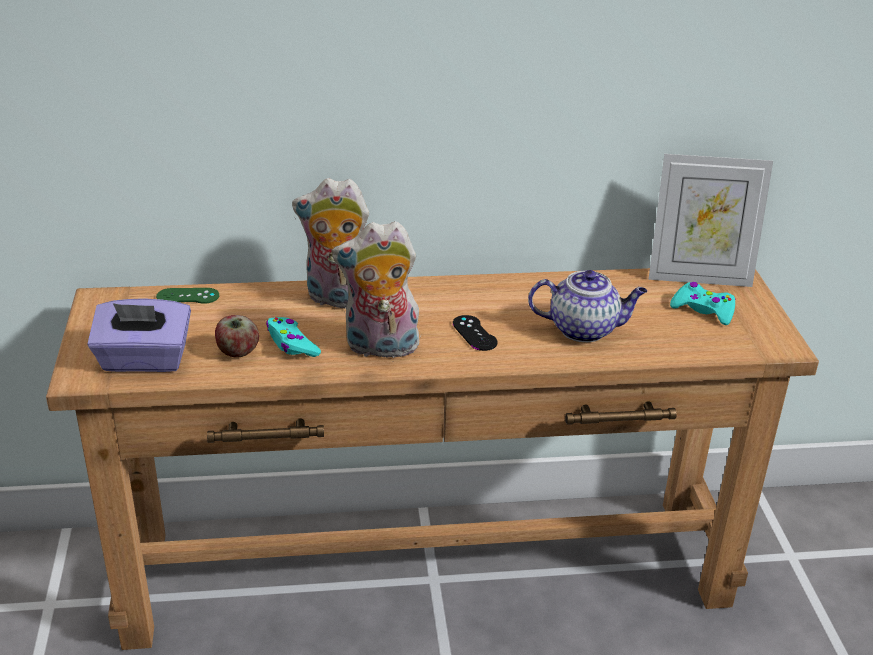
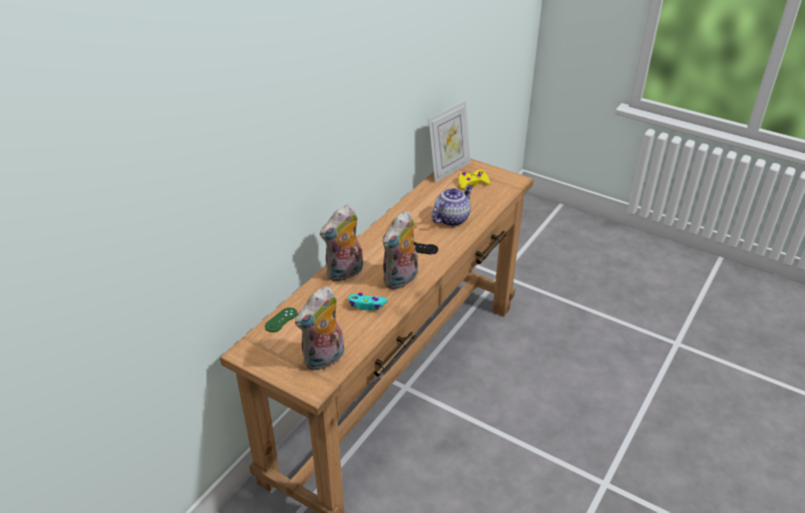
camera: 50 degrees left, 5 degrees up
purple tissue box [87,298,191,372] -> plush toy [295,286,344,371]
apple [215,315,259,358] -> none
turquoise game controller [670,282,735,325] -> yellow game controller [459,170,490,189]

